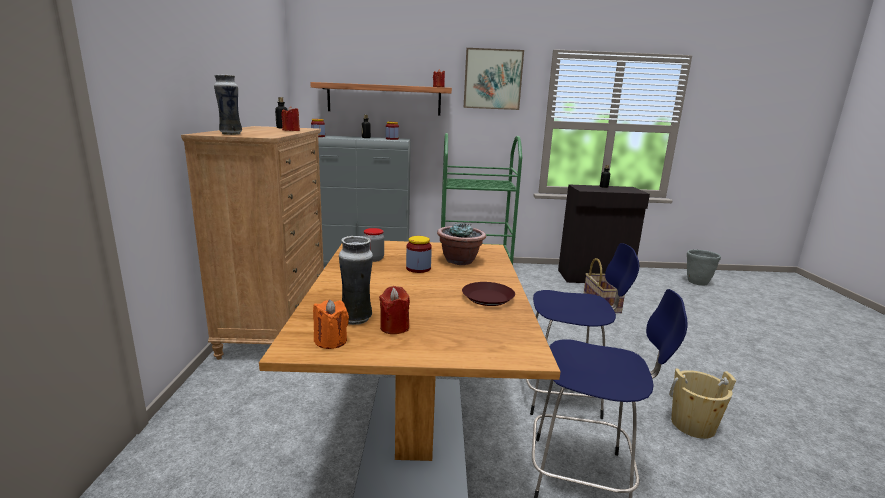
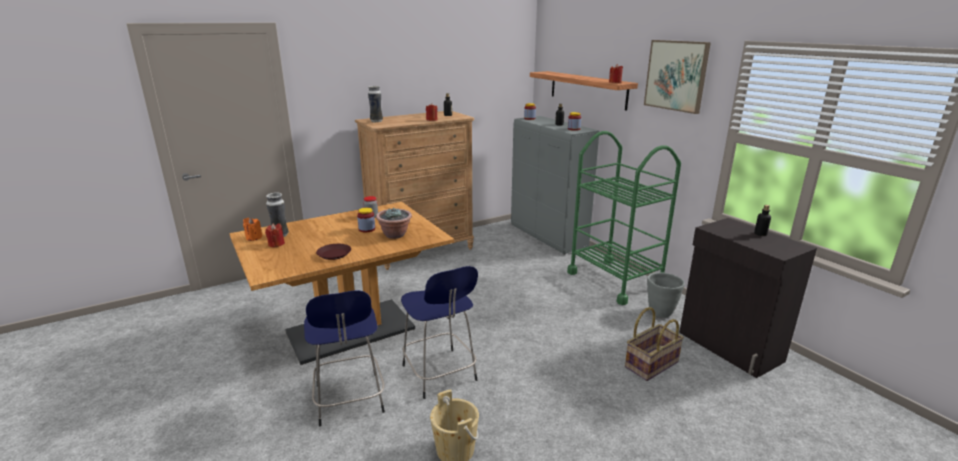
camera: 60 degrees right, 5 degrees up
grey planter [687,250,721,286] -> grey planter moved to [647,272,685,318]

